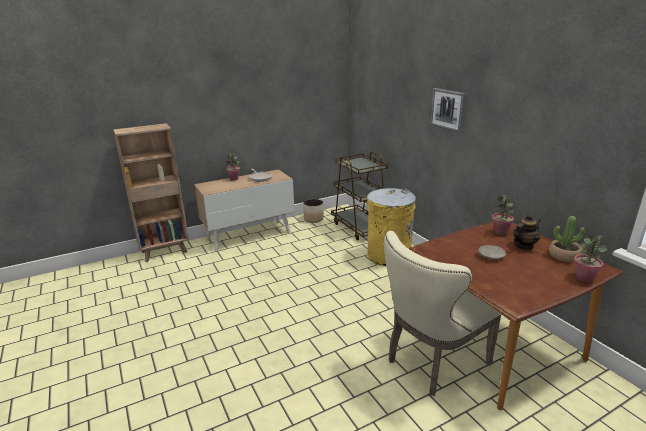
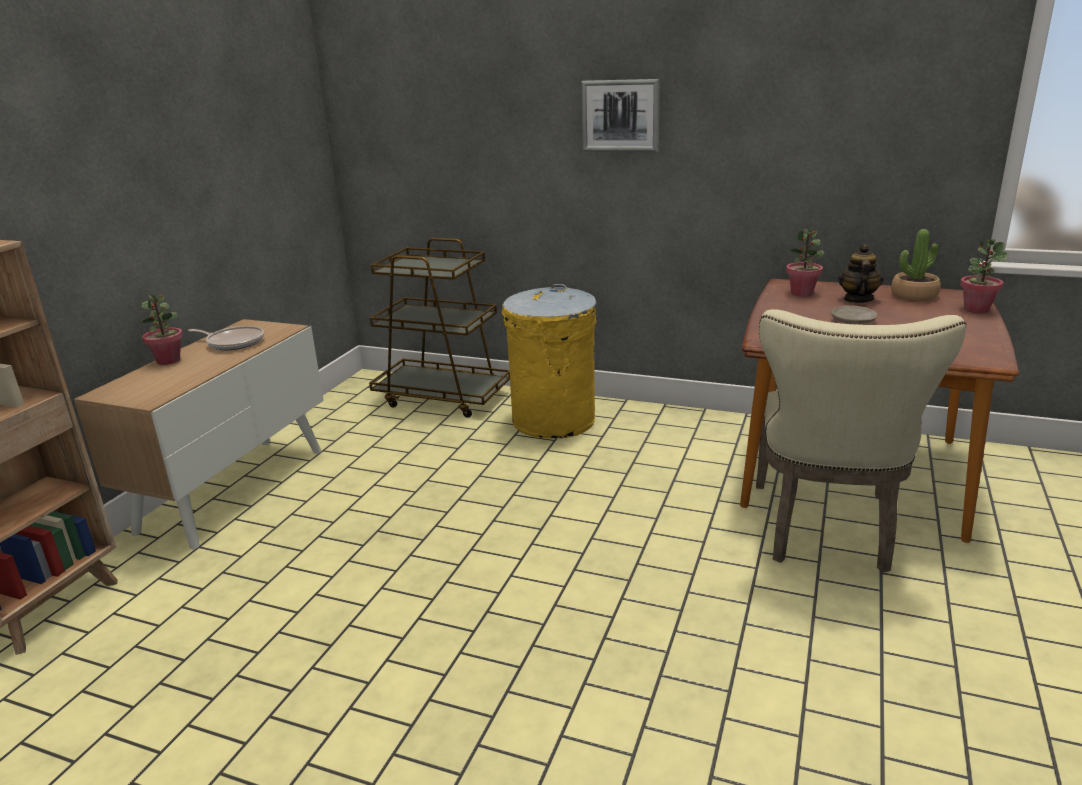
camera: 40 degrees left, 0 degrees up
planter [303,199,324,223] -> none

